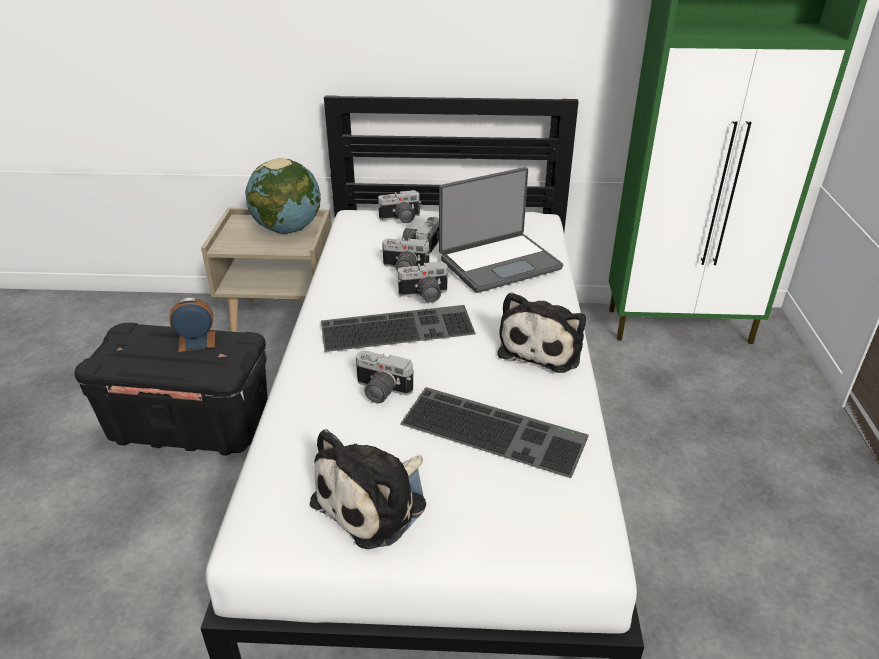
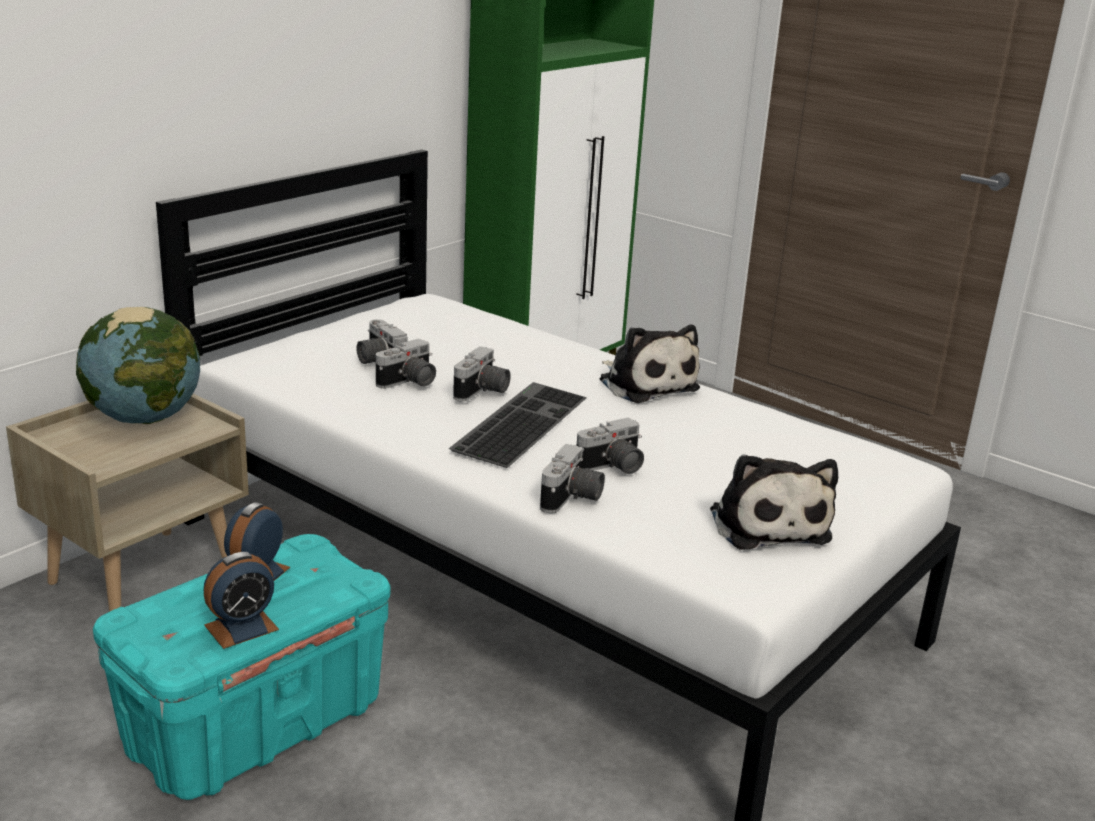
camera: 55 degrees left, 10 degrees down
black storage box [74,323,268,456] -> turquoise storage box [93,534,391,800]
camera [378,190,421,223] -> camera moved to [540,443,605,514]
keyboard [400,387,589,478] -> none
laptop [439,167,563,293] -> none
none -> alarm clock [204,552,279,649]

